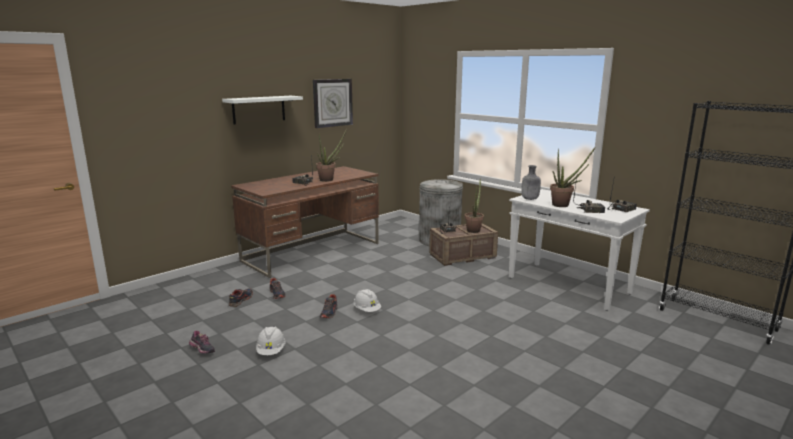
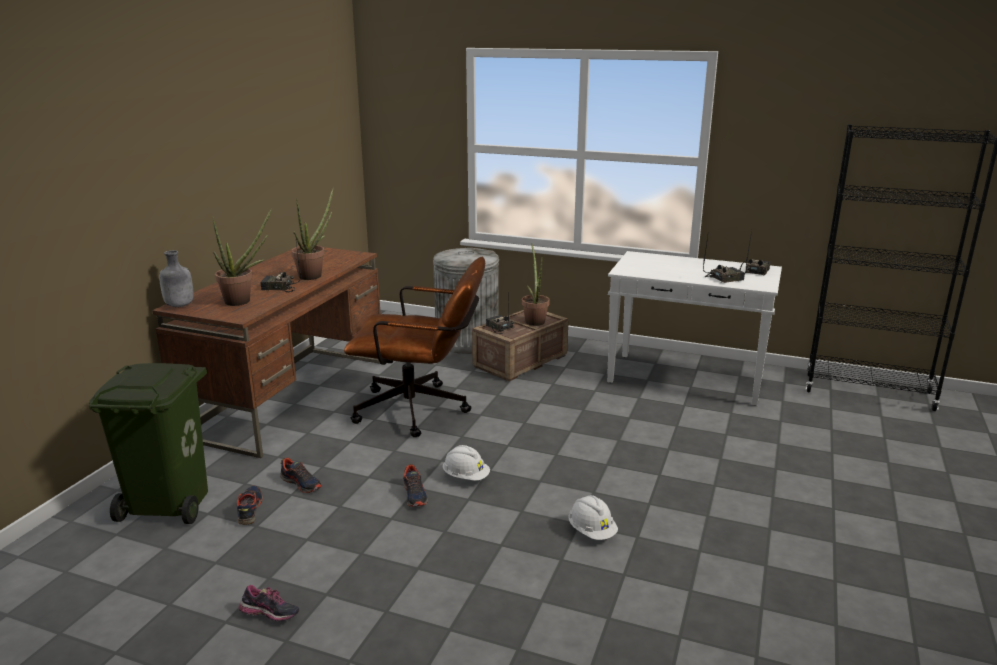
camera: 25 degrees left, 5 degrees up
white shelf [222,96,303,124] -> none
white hard hat [256,327,286,355] -> white hard hat moved to [568,495,618,540]
wall clock [313,79,353,128] -> none
grey bottle [521,165,541,200] -> grey bottle moved to [159,250,194,307]
potted plant [550,148,595,207] -> potted plant moved to [213,208,272,306]
none -> green trash can [89,363,208,524]
none -> brown office chair [344,257,485,437]

